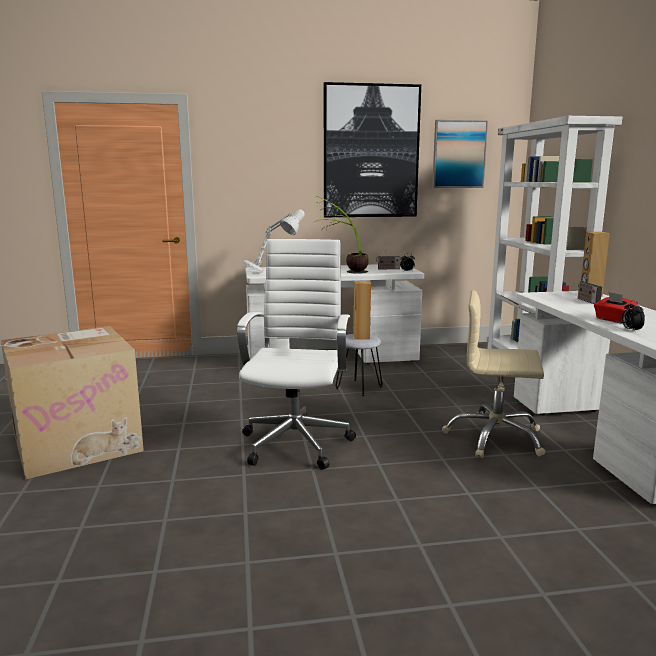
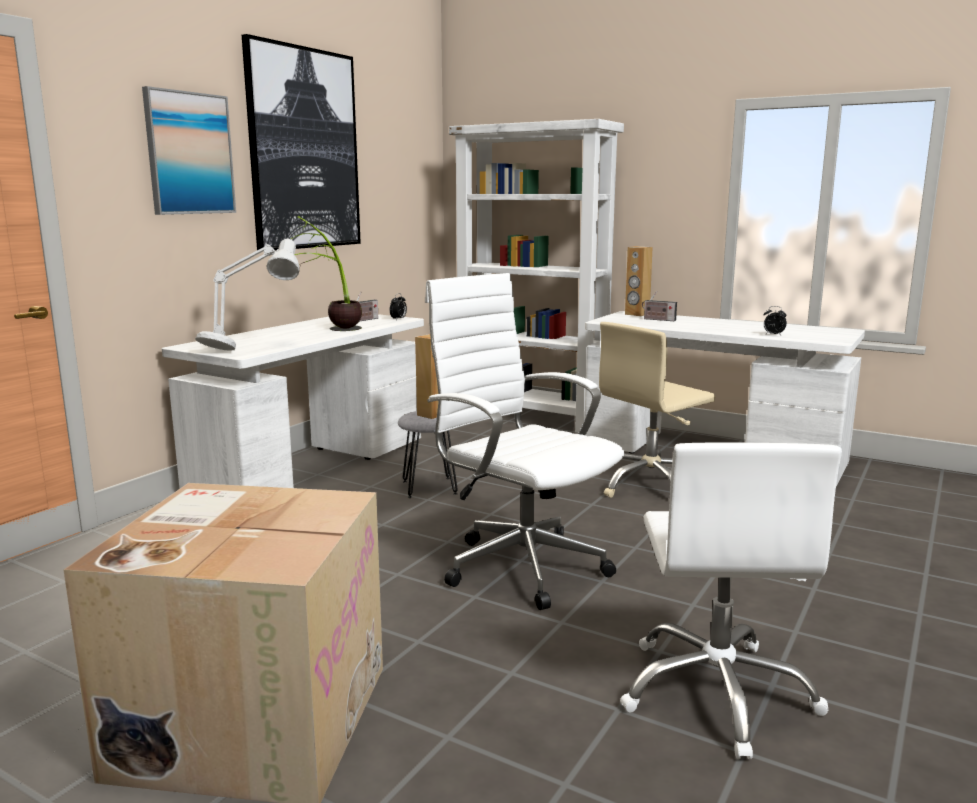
camera: 50 degrees left, 0 degrees up
picture [432,120,488,188] -> picture moved to [142,86,236,215]
red tissue box [594,292,640,324] -> none
none -> white office chair [620,442,842,759]

